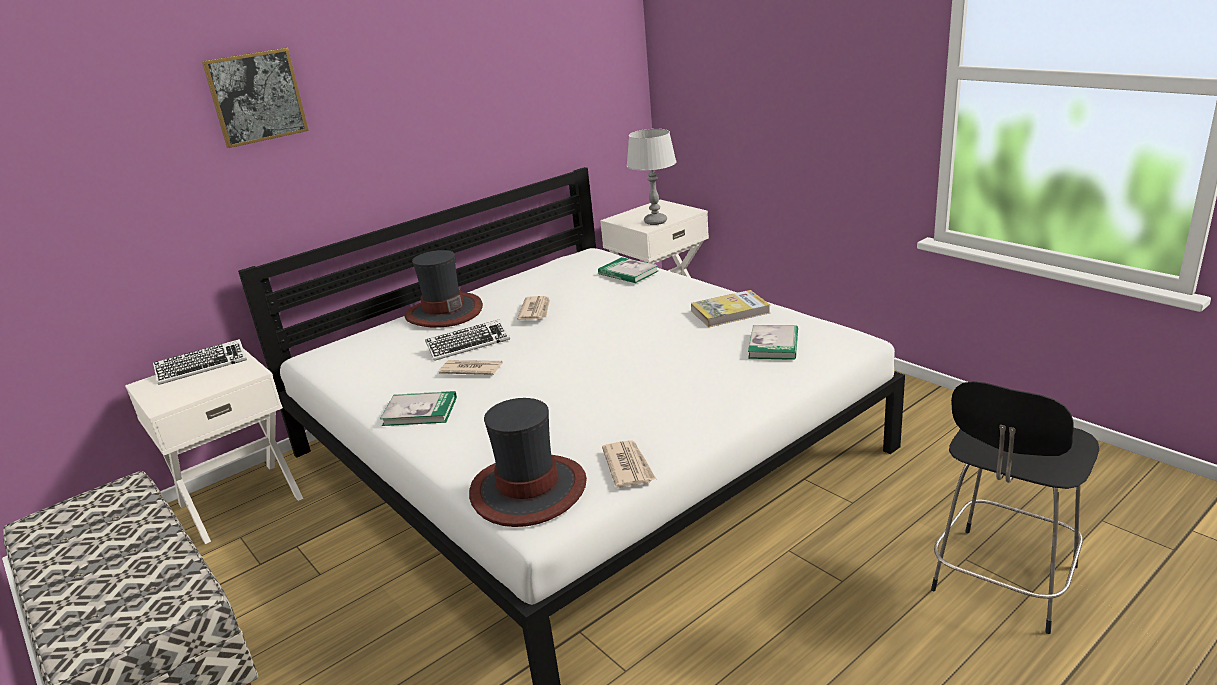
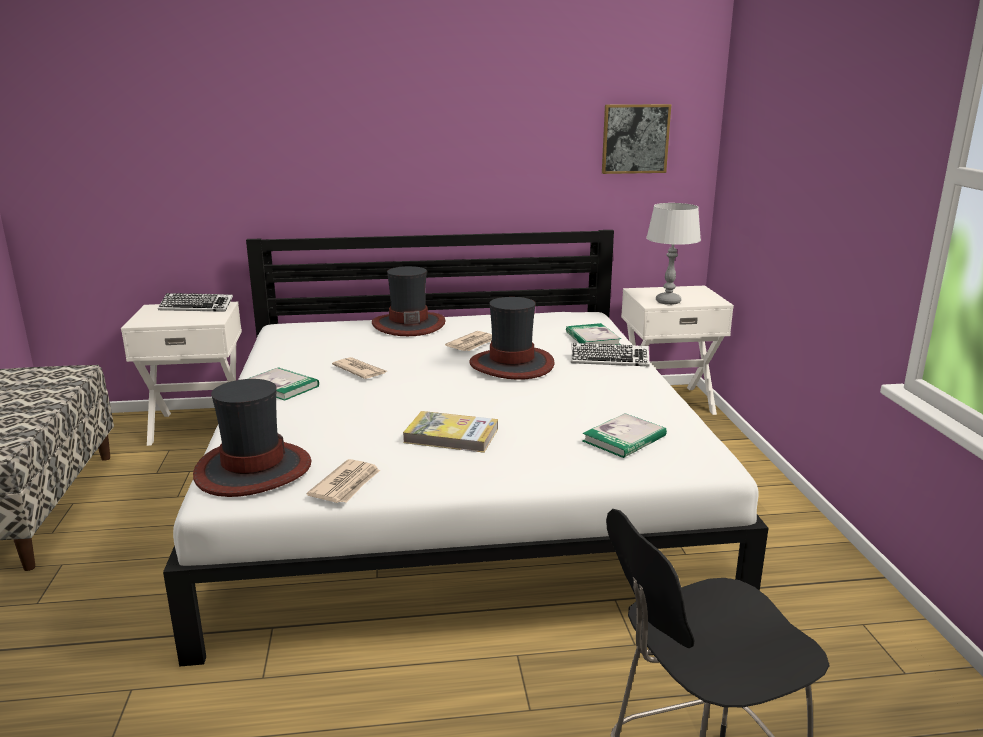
camera: 30 degrees right, 5 degrees down
picture [202,48,309,148] -> picture moved to [602,104,671,174]
keyboard [425,319,510,361] -> keyboard moved to [571,343,650,366]
book [691,290,770,327] -> book moved to [403,411,498,453]
none -> hat [469,297,555,380]

